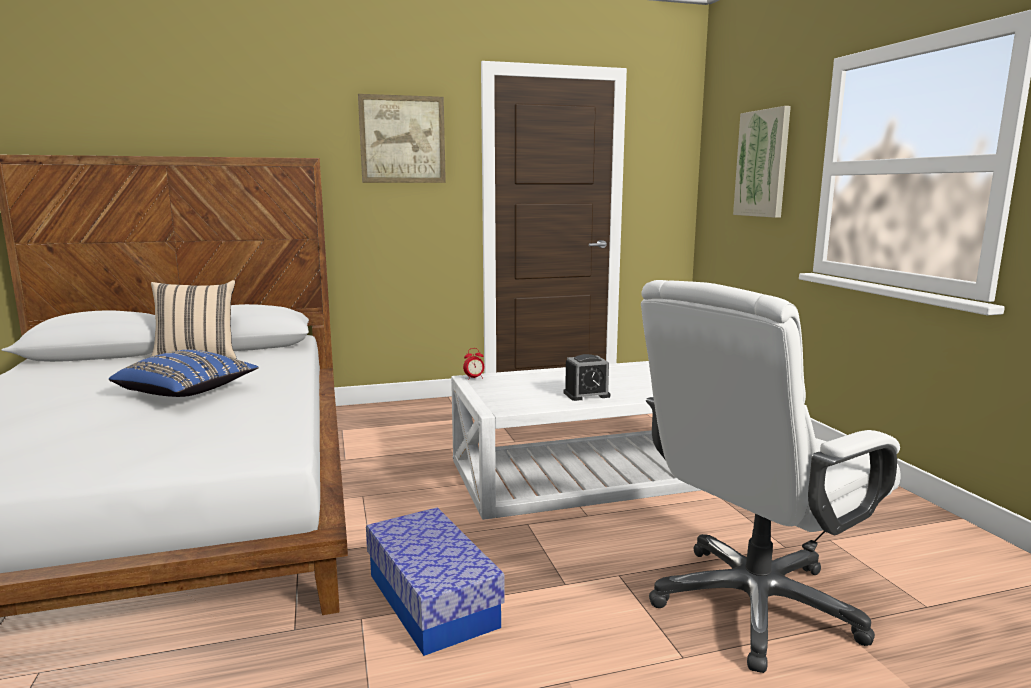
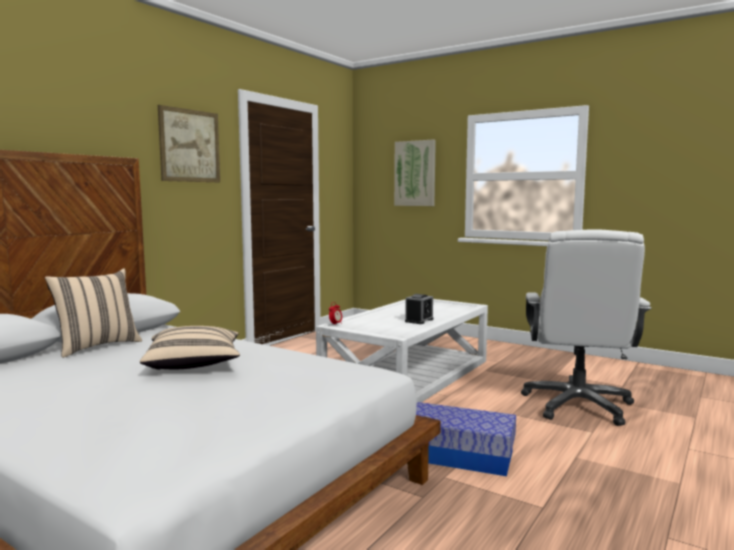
camera: 40 degrees left, 5 degrees down
blue pillow [109,349,259,397] -> beige pillow [140,326,240,370]

